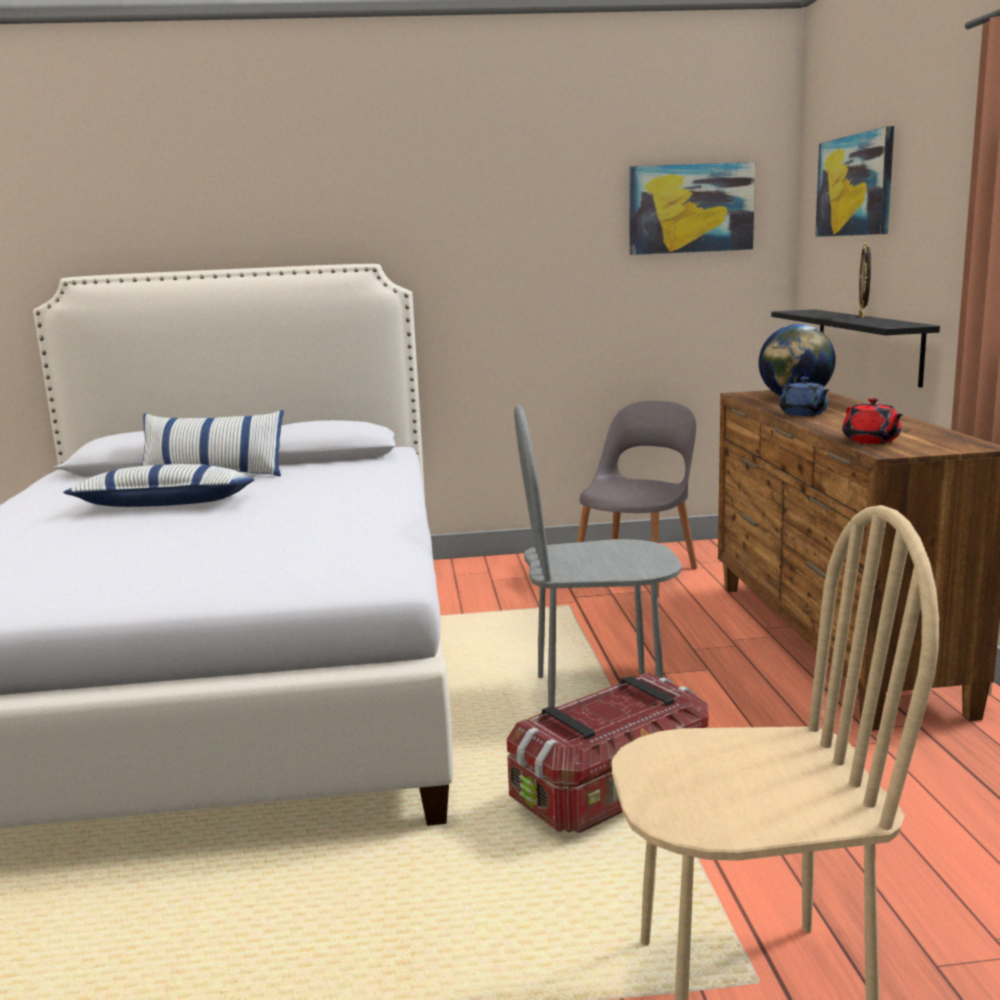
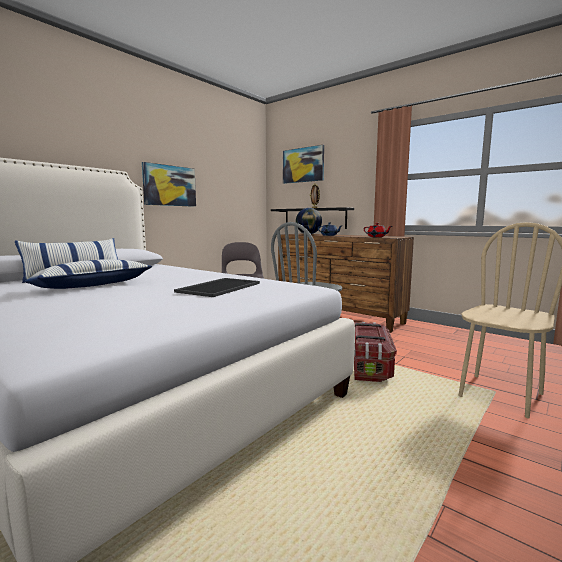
camera: 45 degrees left, 5 degrees down
picture [629,162,755,255] -> picture moved to [142,162,196,207]
none -> tray [174,278,260,297]

